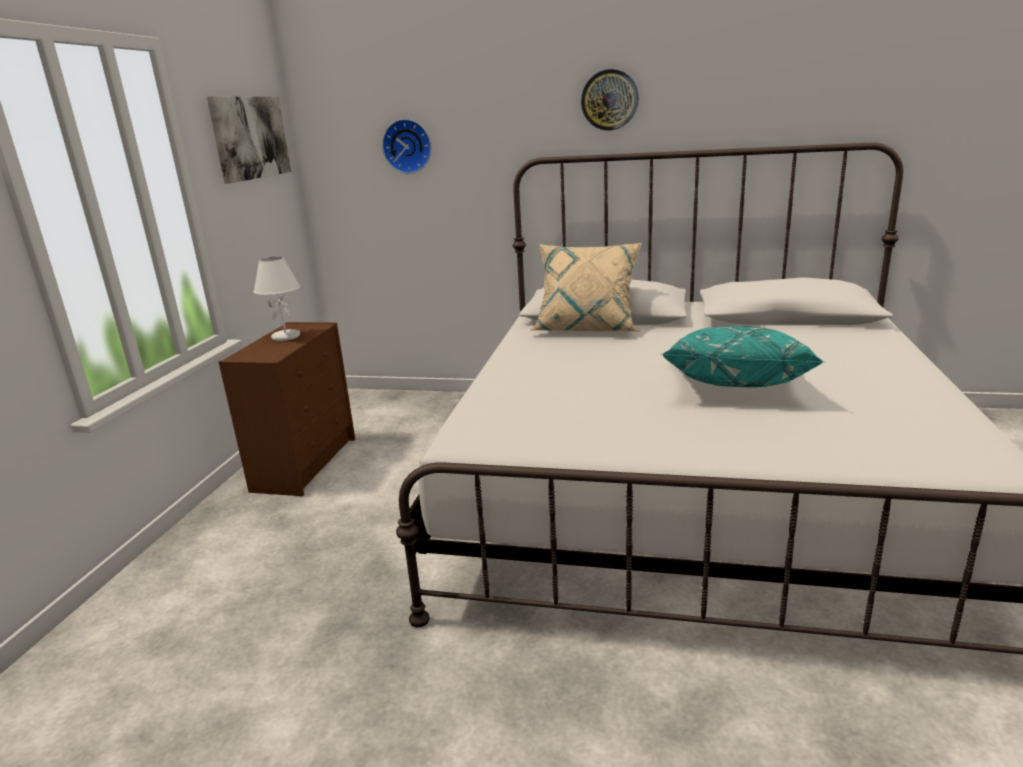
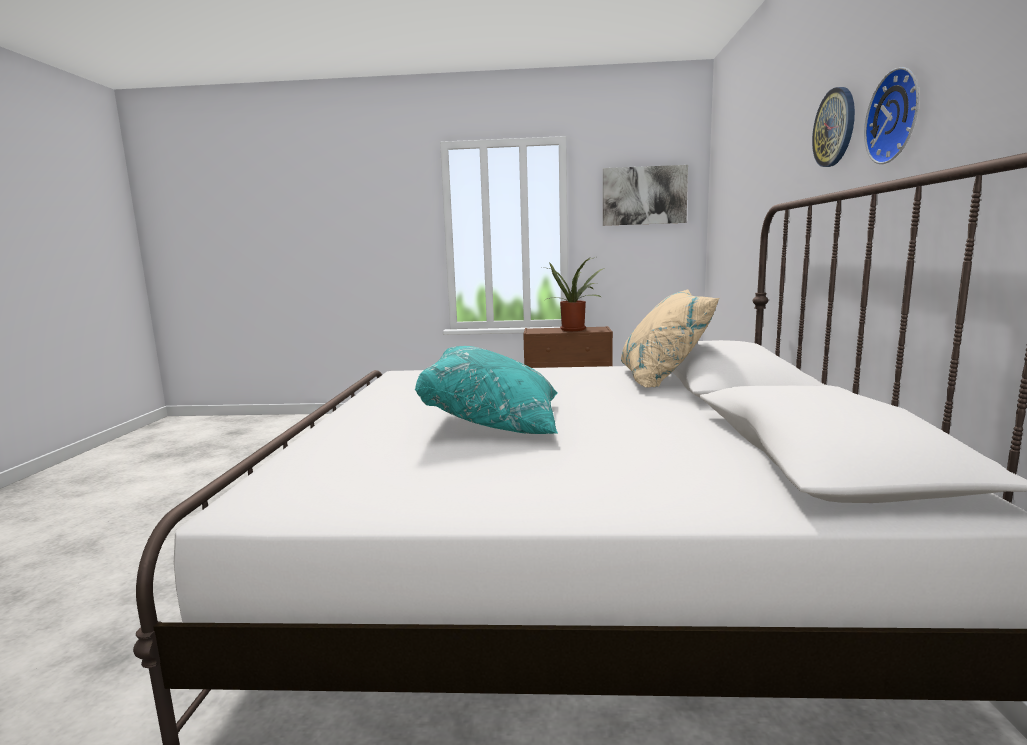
camera: 80 degrees right, 10 degrees down
white table lamp [254,256,300,341] -> potted plant [542,257,605,331]
wall clock [382,119,432,174] -> wall clock moved to [864,67,919,164]

